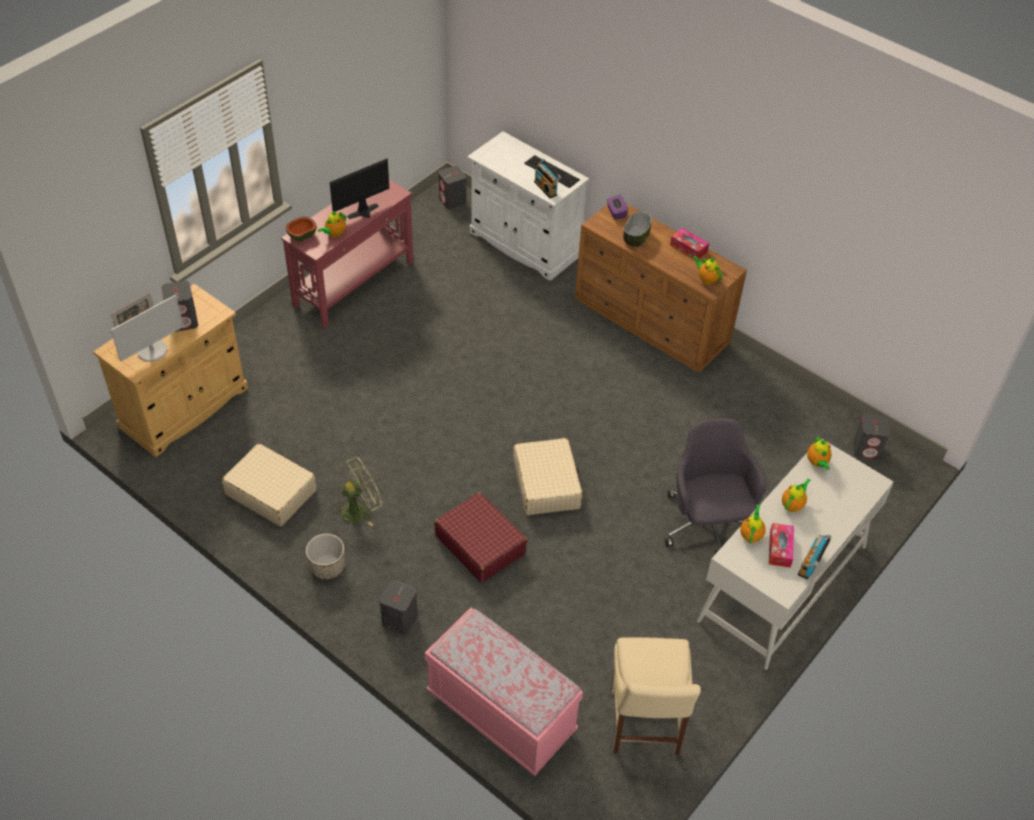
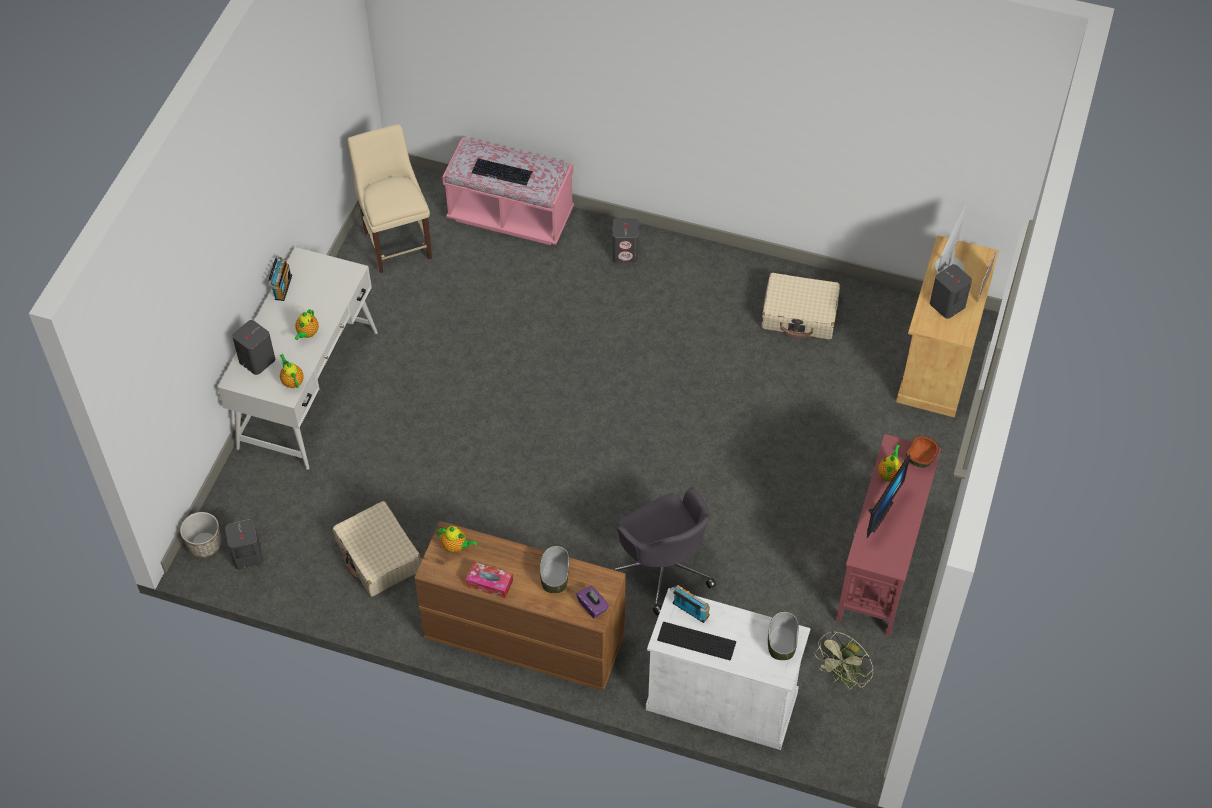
camera: 160 degrees right, 5 degrees up
planter [306,534,345,580] -> planter moved to [180,512,222,558]
green fan [332,457,382,526] -> green fan moved to [814,631,874,690]
red suitcase [434,492,527,583] -> none
grey speaker [439,166,466,209] -> grey speaker moved to [232,320,275,375]
beige suitcase [513,438,583,515] -> beige suitcase moved to [332,501,422,597]
grey office chair [665,418,767,554] -> grey office chair moved to [614,488,716,615]
teapot [740,504,766,543] -> none
tissue box [769,523,794,568] -> none
none -> keyboard [472,159,533,186]
none -> bowl [768,611,798,660]

